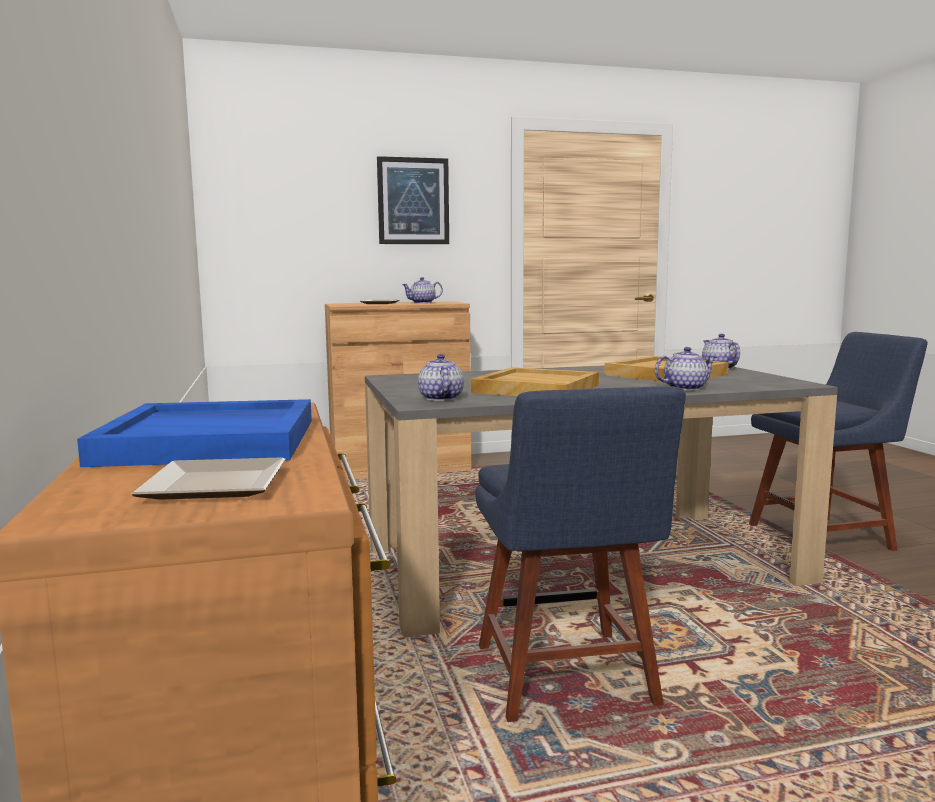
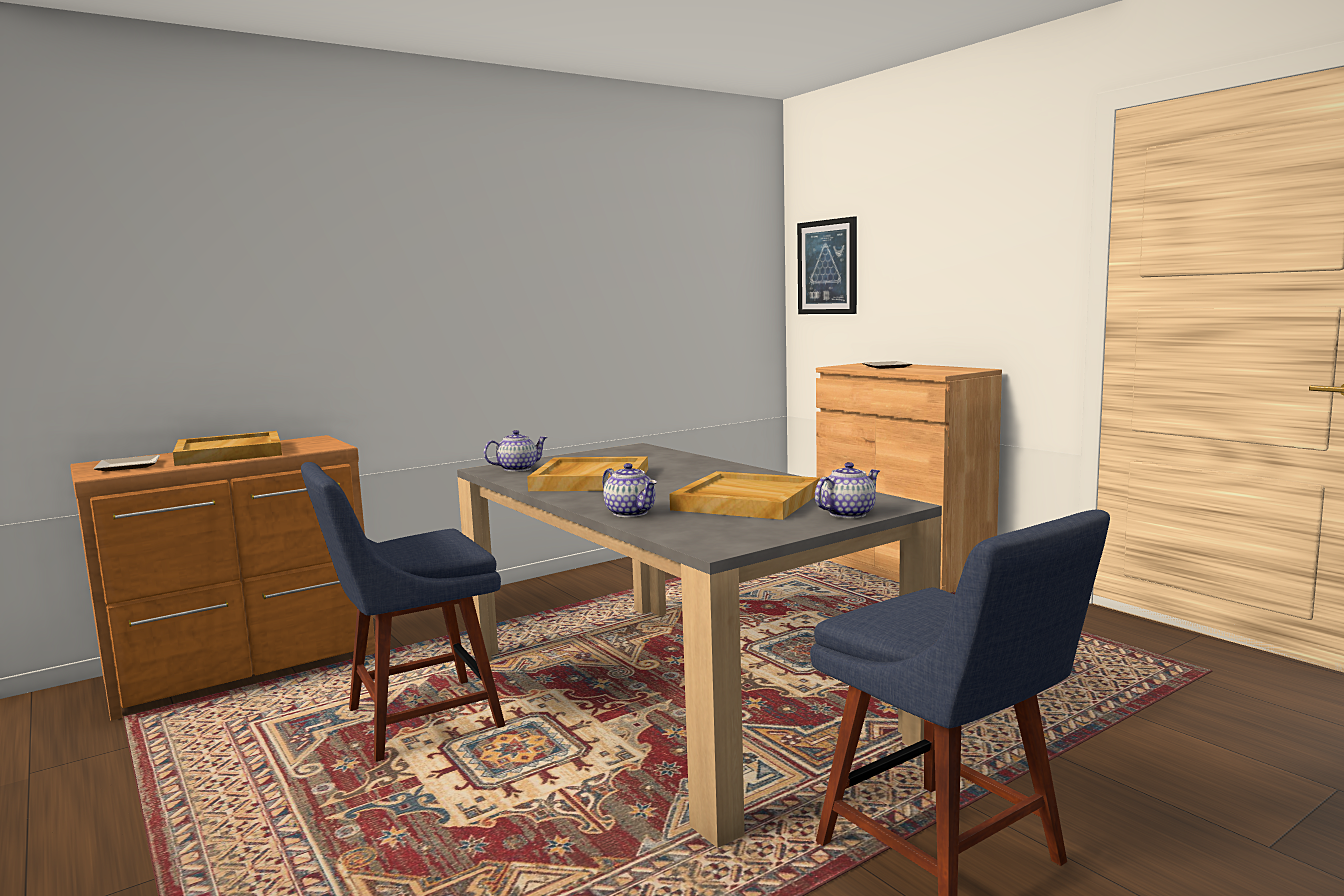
camera: 70 degrees right, 0 degrees up
blue tray [77,399,312,467] -> beige tray [173,431,282,466]
picture [377,156,449,244] -> picture moved to [797,216,857,314]
teapot [402,277,443,303] -> none

